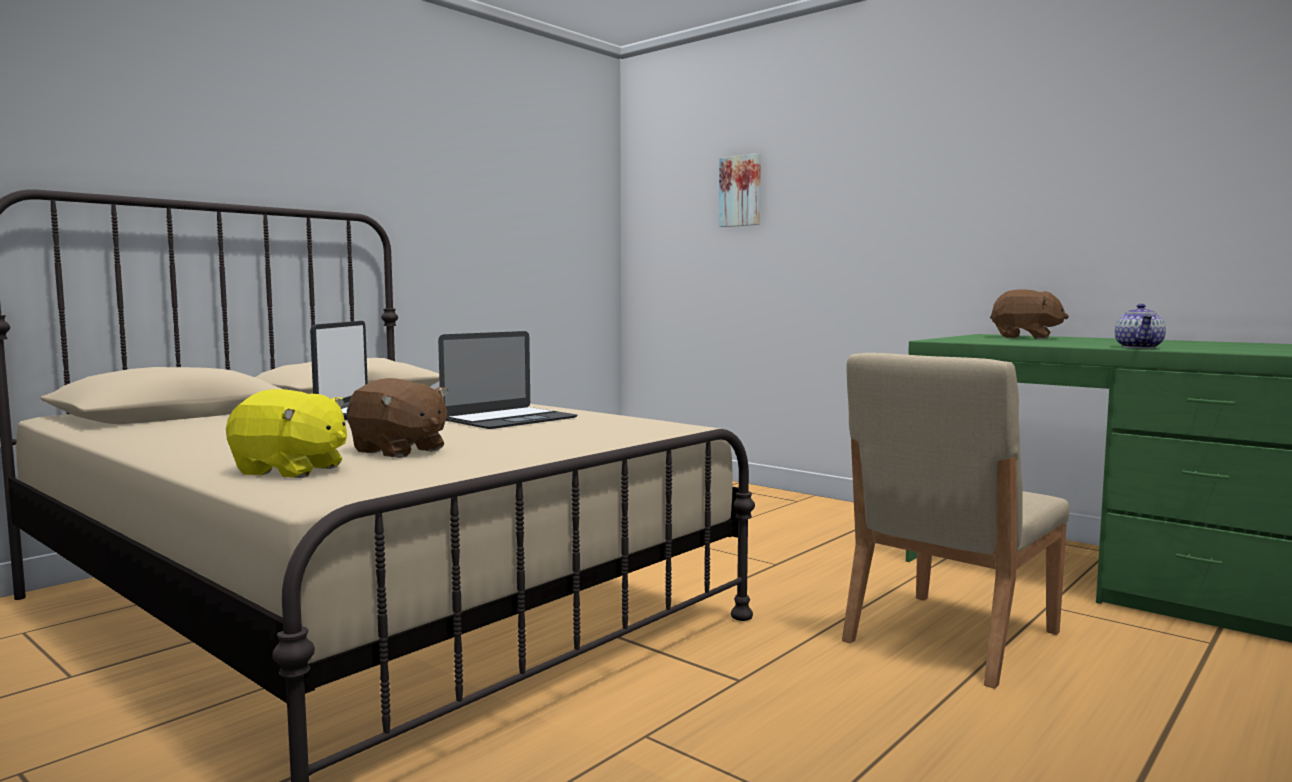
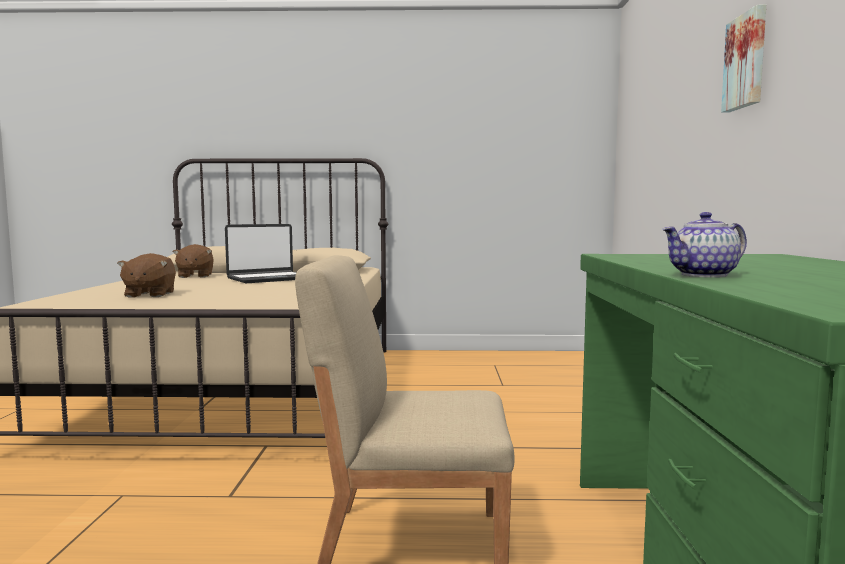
camera: 50 degrees right, 0 degrees up
yellow plush toy [226,389,347,478] -> none
laptop [438,331,577,429] -> none
picture [719,153,761,227] -> picture moved to [721,5,766,113]
brown plush toy [990,289,1069,339] -> brown plush toy moved to [173,244,214,278]

